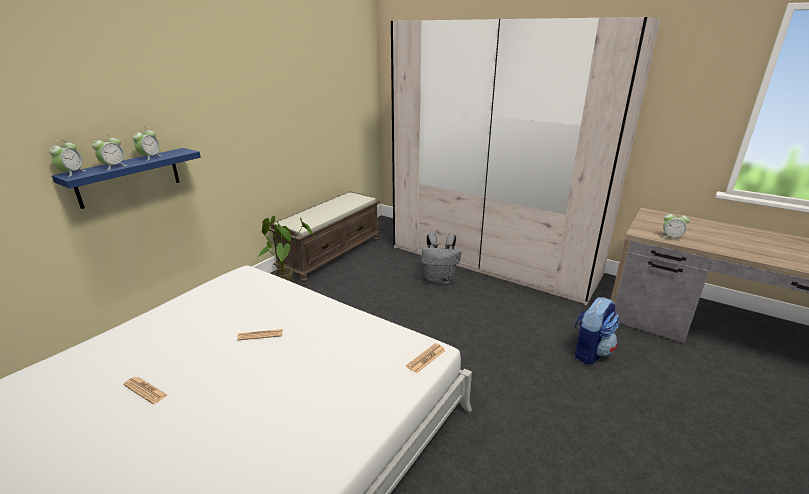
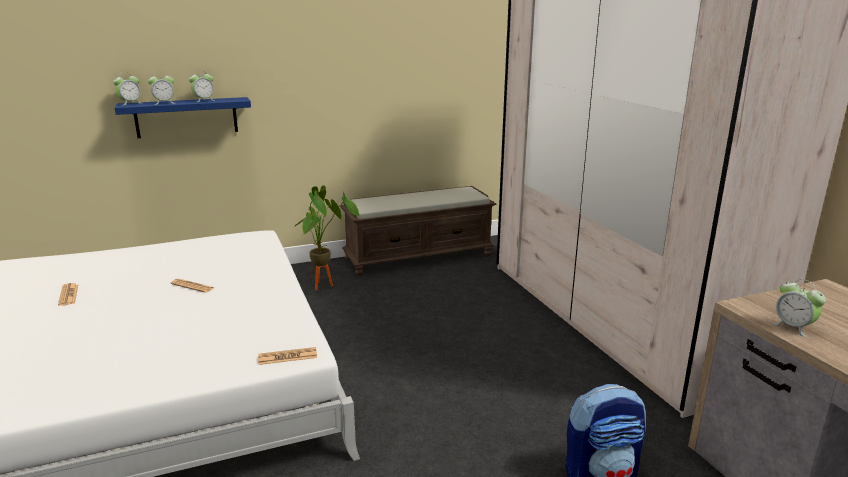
camera: 35 degrees right, 5 degrees down
grey backpack [421,233,461,284] -> none

